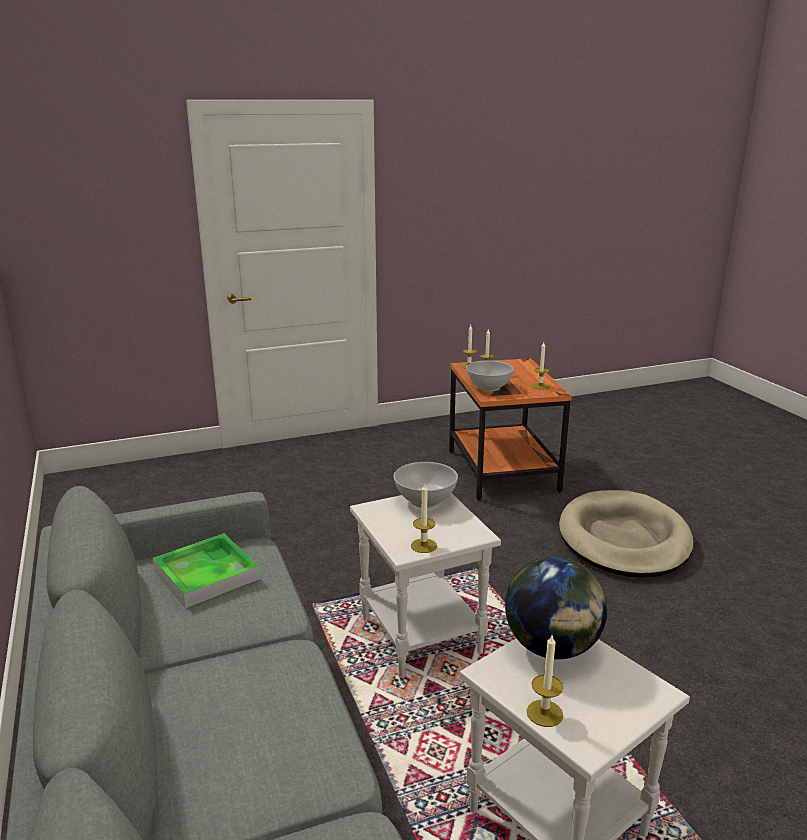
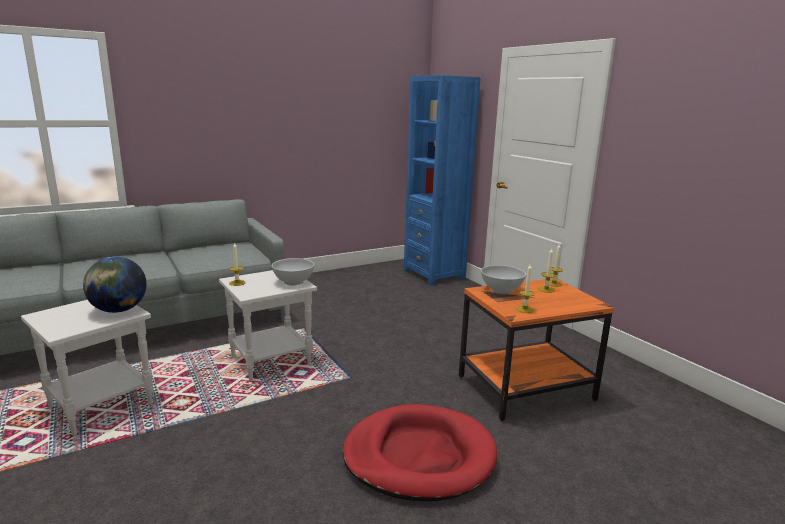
camera: 80 degrees right, 5 degrees down
tray [153,534,260,608] -> none
candle [527,635,563,727] -> none
beige dog bed [559,490,693,578] -> red dog bed [343,404,497,502]
none -> blue bookcase [404,75,480,286]

